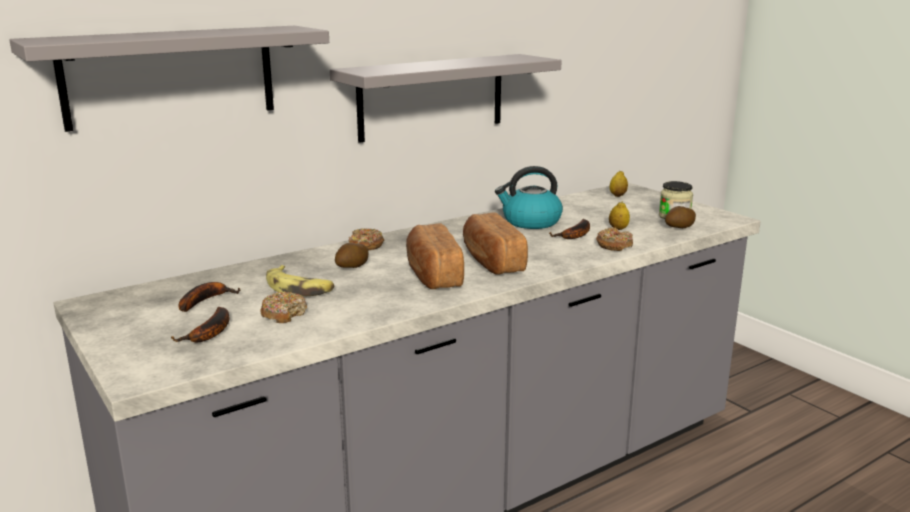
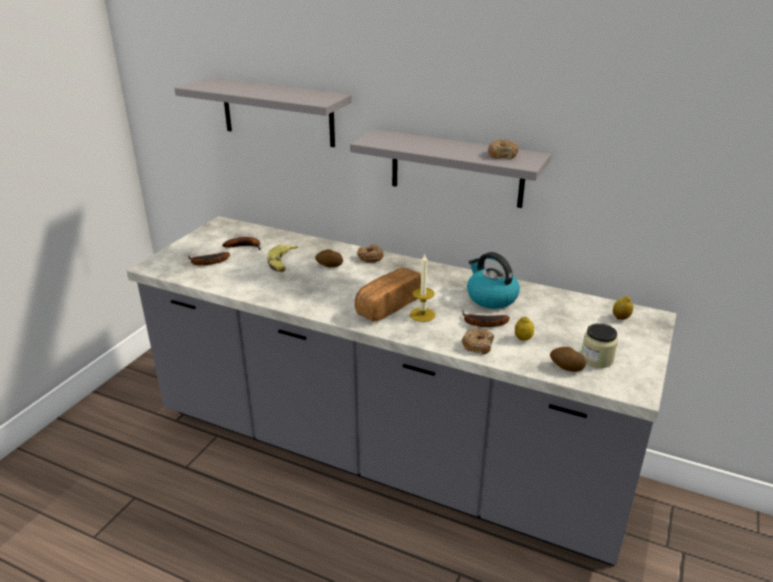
camera: 60 degrees right, 10 degrees up
donut [260,291,307,323] -> donut moved to [488,140,519,159]
bread [406,223,464,289] -> none
none -> candle [410,254,436,322]

